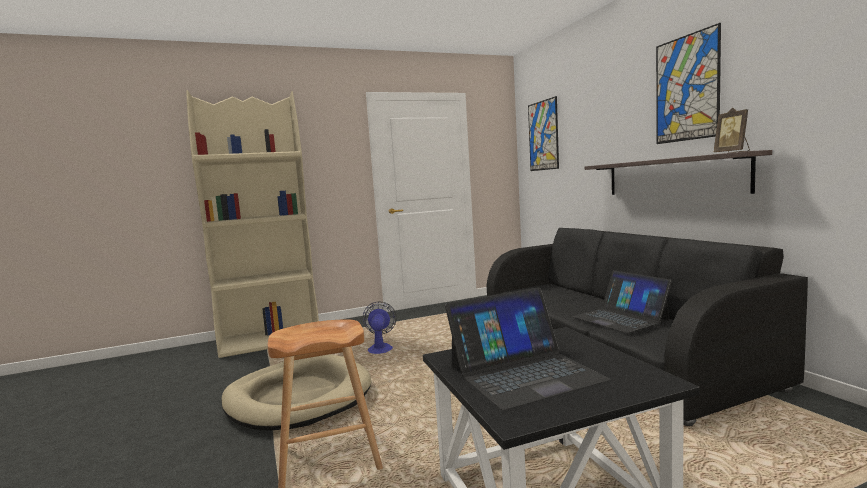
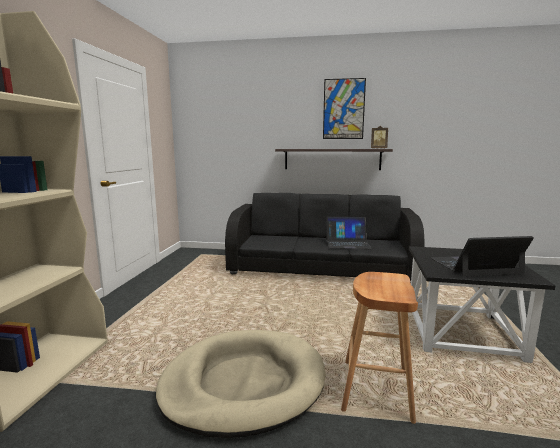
camera: 60 degrees left, 5 degrees up
fan [363,301,397,354] -> none
laptop [445,287,611,410] -> laptop turned 105 degrees counterclockwise [431,236,534,277]
picture [528,96,559,171] -> none

